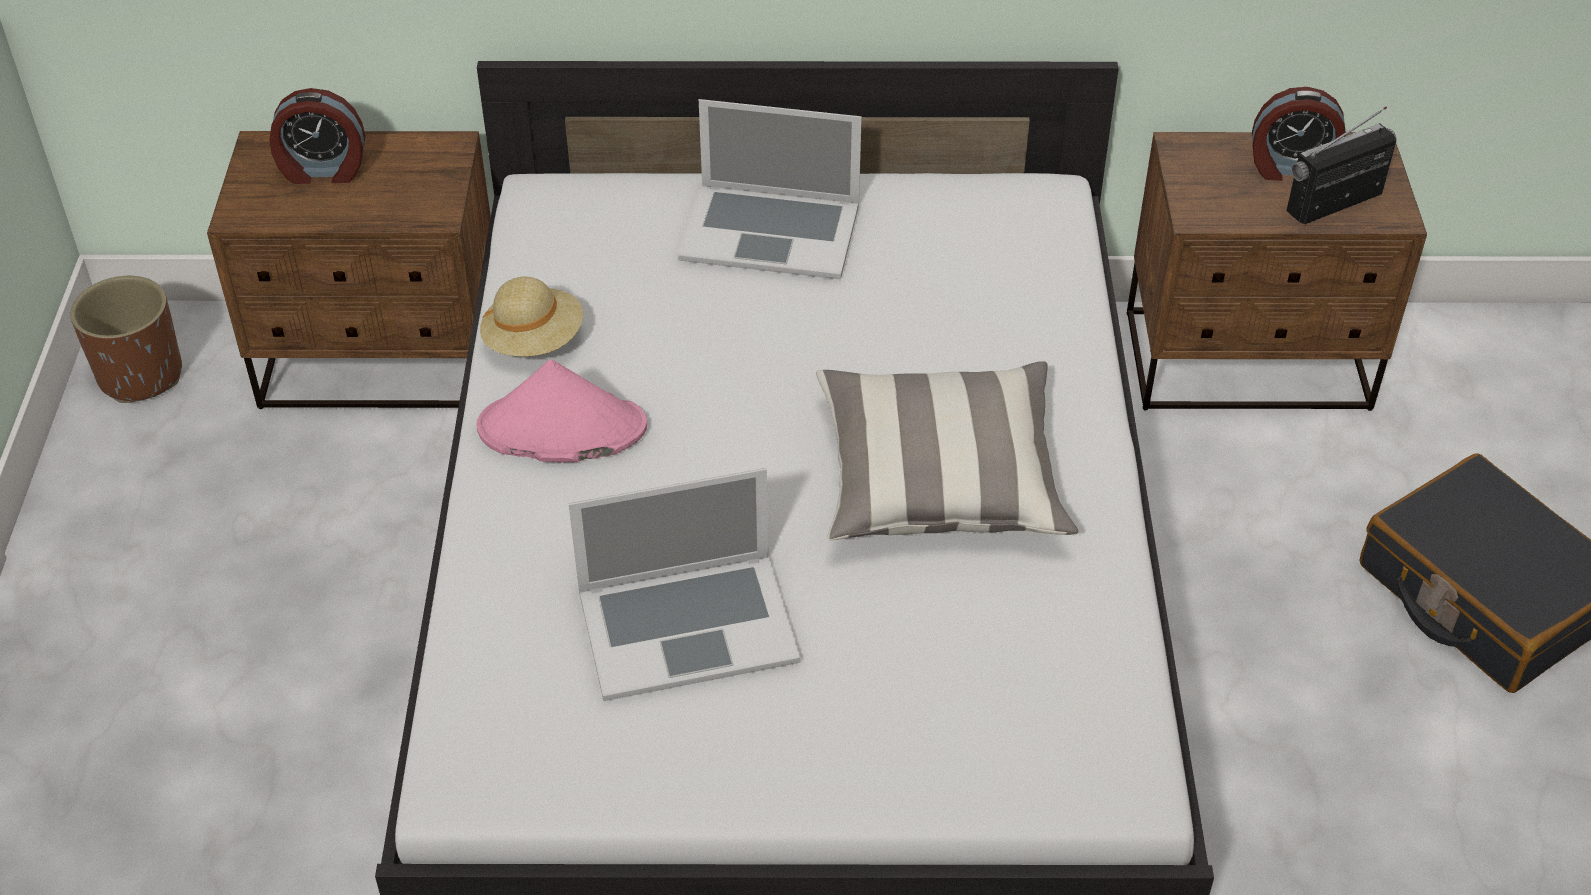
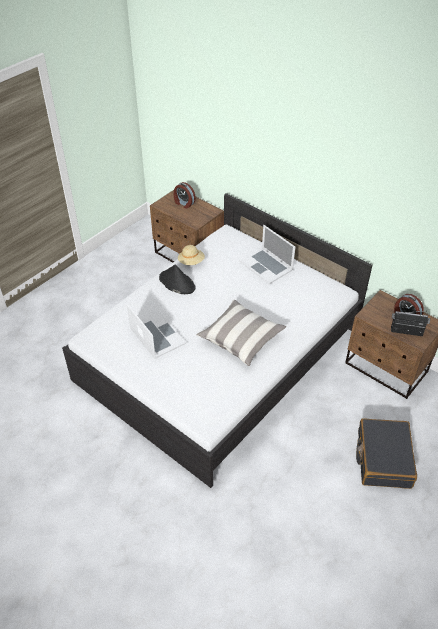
camera: 40 degrees right, 0 degrees up
brown planter [70,276,182,403] -> none
pink hat [476,360,647,463] -> black hat [159,265,196,294]
laptop [568,468,801,701] -> laptop turned 150 degrees counterclockwise [127,304,186,359]

